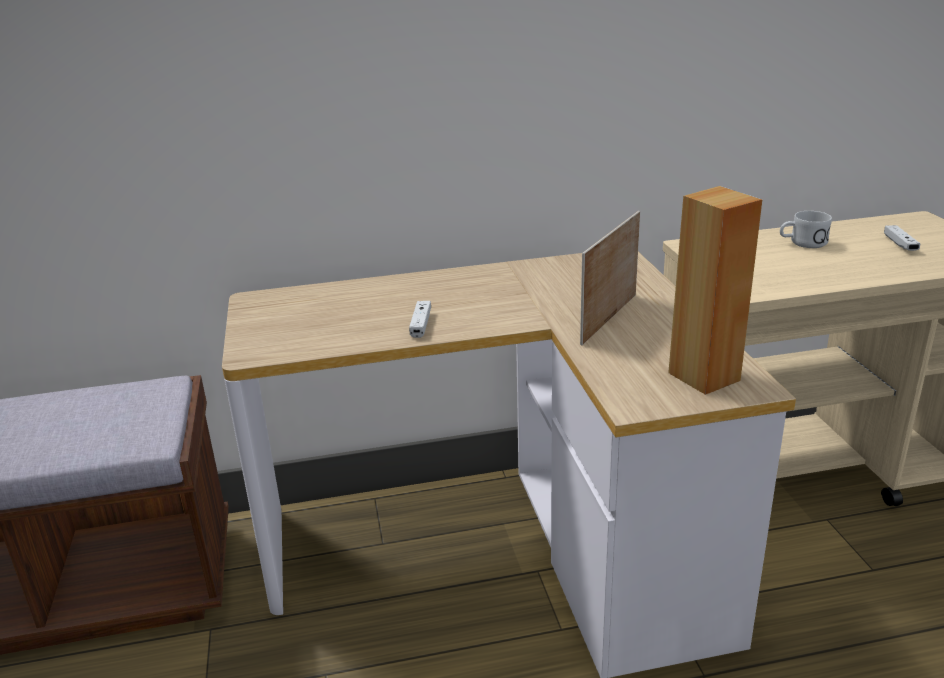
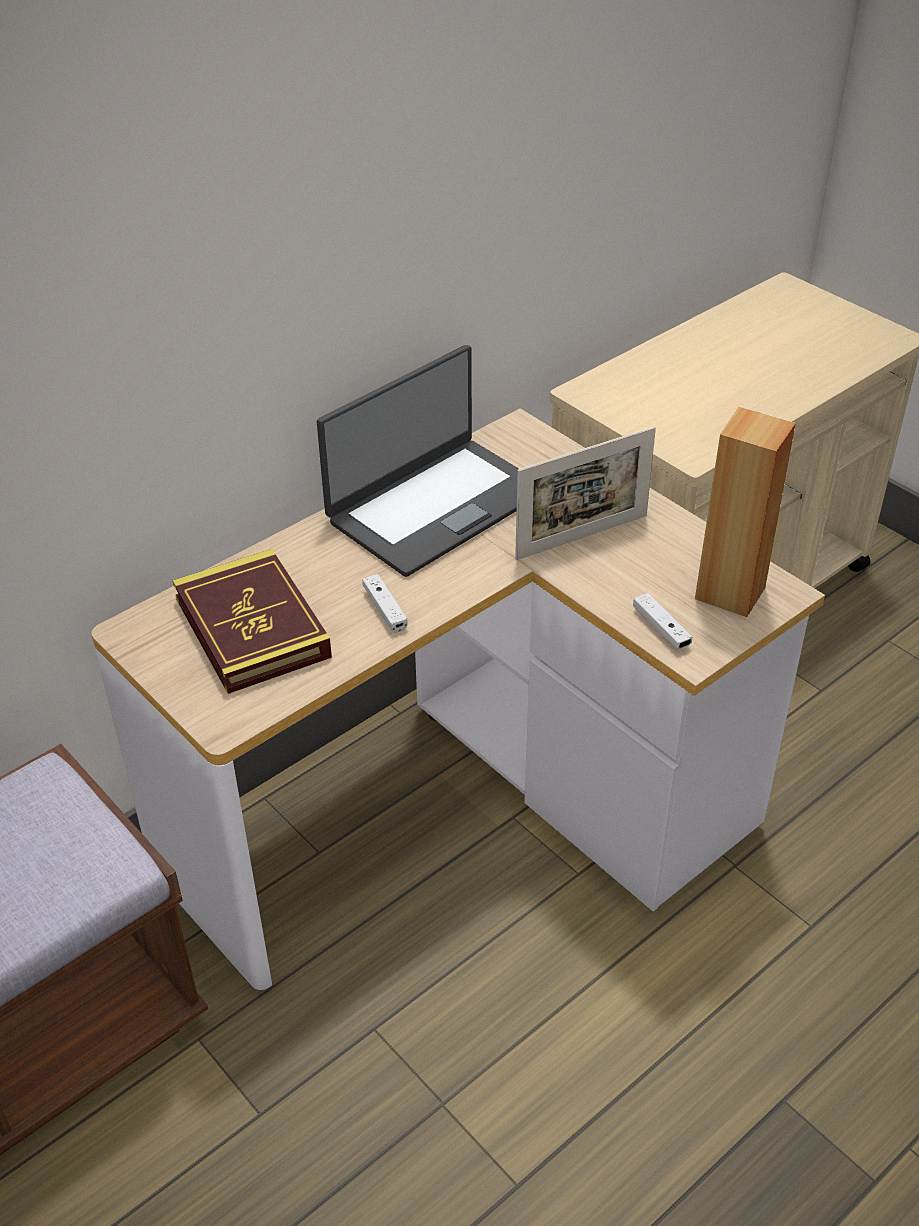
camera: 30 degrees left, 15 degrees up
picture frame [580,211,640,345] -> picture frame turned 120 degrees counterclockwise [515,426,656,560]
white mug [780,211,832,248] -> none
white game controller [884,225,920,251] -> white game controller moved to [633,593,692,649]
none -> book [173,549,332,694]
none -> laptop [317,345,519,577]

